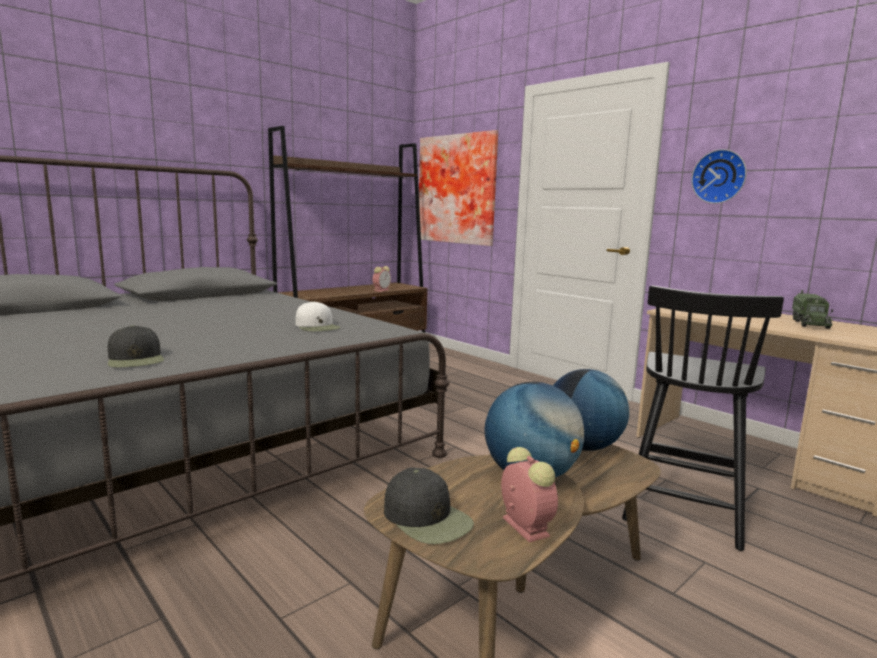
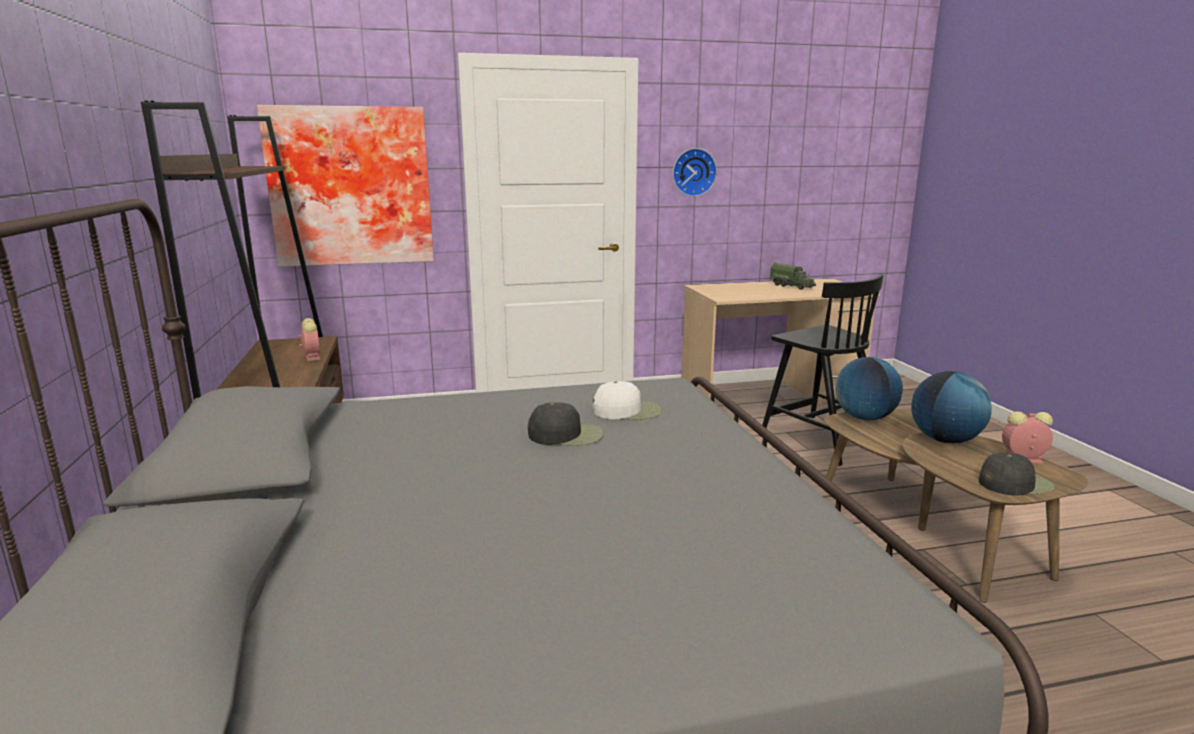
camera: 60 degrees left, 5 degrees up
black cap [108,325,164,367] -> black cap moved to [528,402,603,445]

